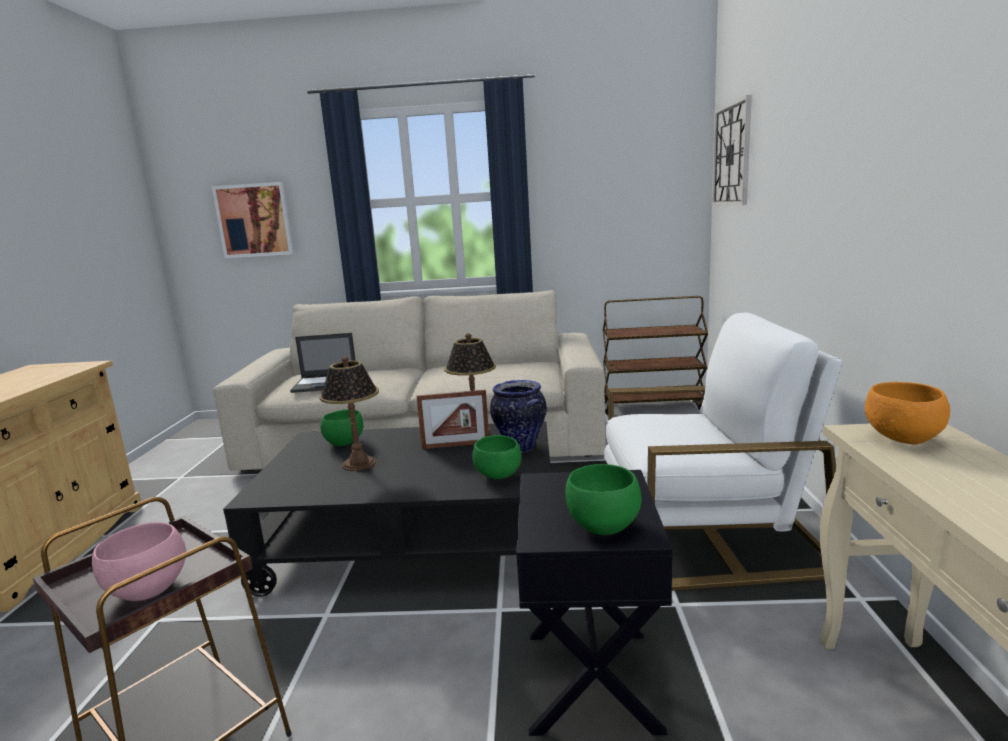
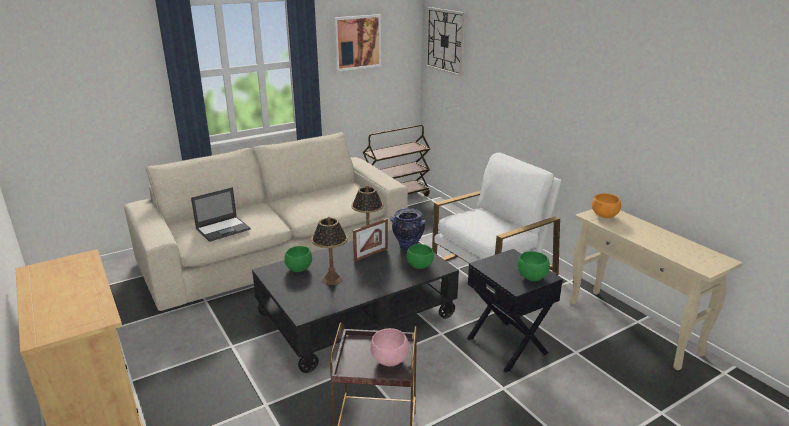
camera: 35 degrees left, 10 degrees up
picture [212,182,294,258] -> picture moved to [333,14,381,72]

